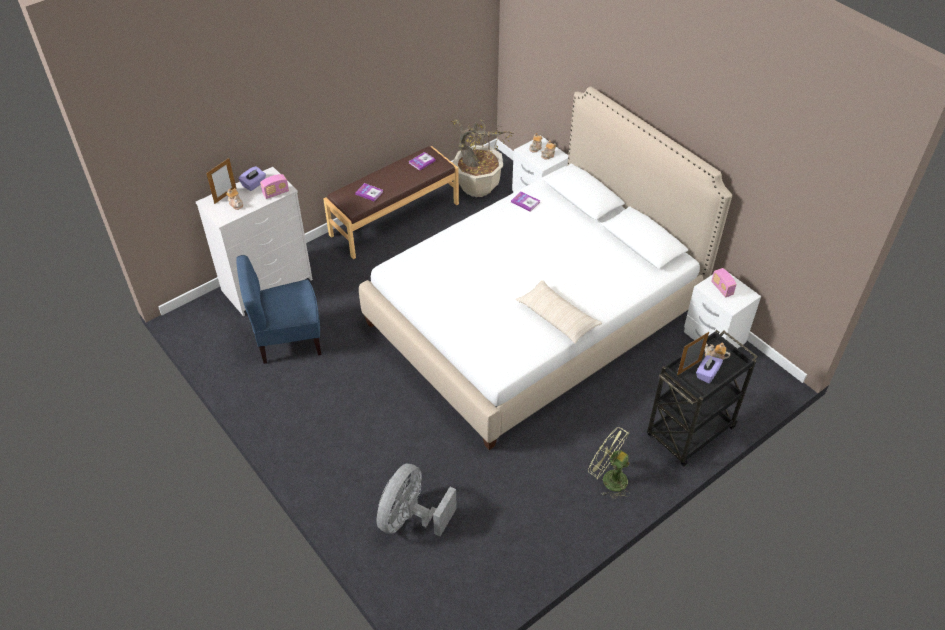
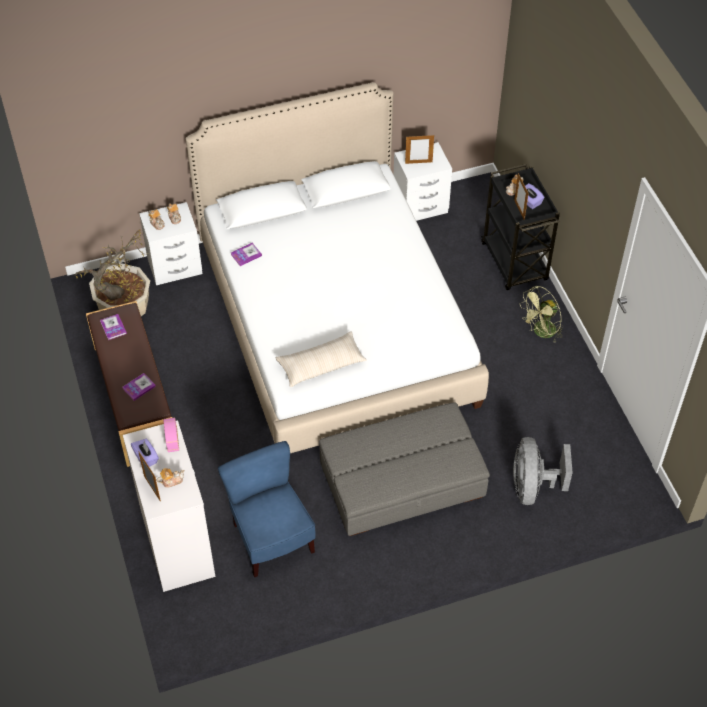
camera: 70 degrees left, 5 degrees up
blue chair [236,255,322,364] -> blue chair turned 150 degrees clockwise [218,441,316,577]
grey fan [377,464,457,536] -> grey fan turned 45 degrees clockwise [513,437,573,505]
beige pillow [516,280,602,344] -> beige pillow moved to [276,331,367,387]
radio [711,268,737,297] -> picture frame [405,134,434,164]
none -> grey ottoman [319,402,490,536]

